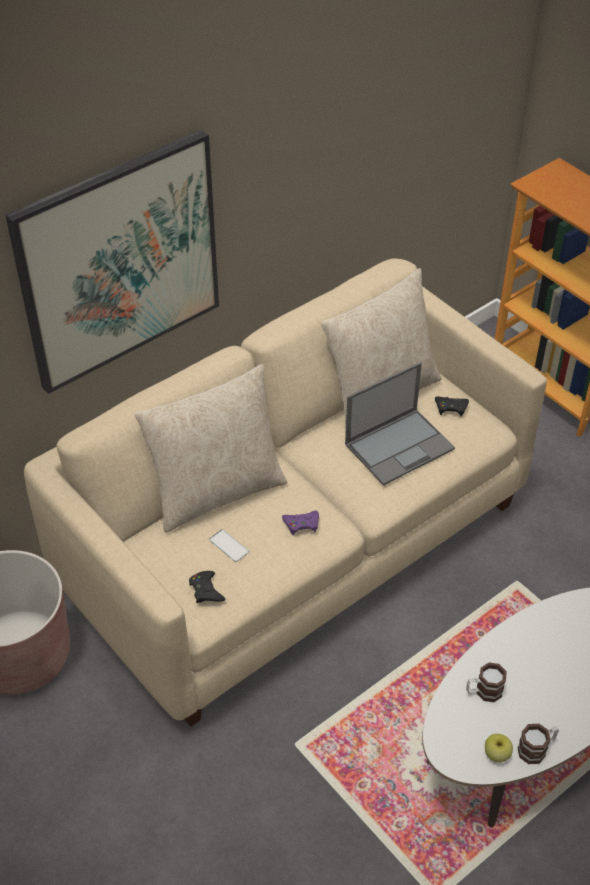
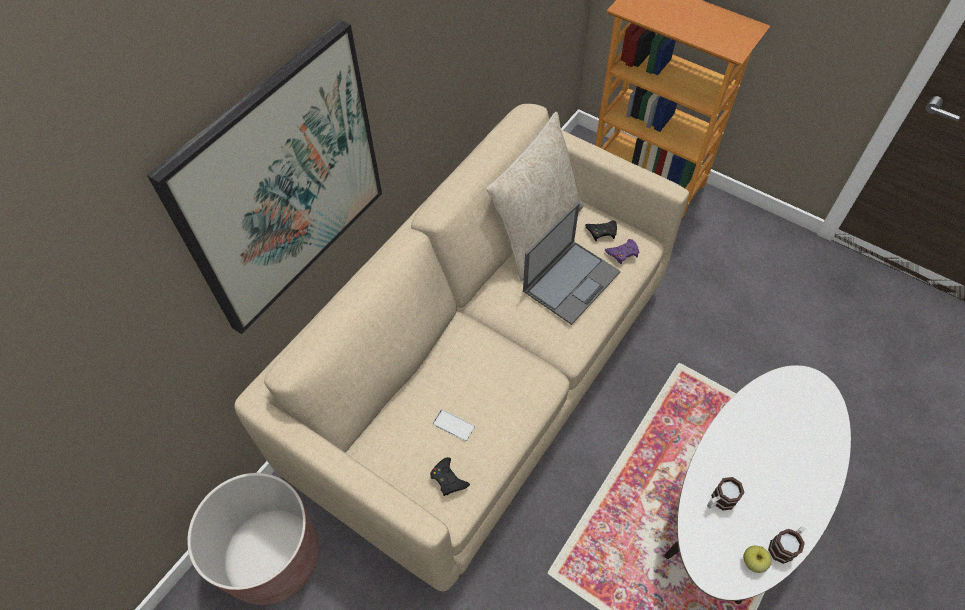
camera: 15 degrees left, 10 degrees up
beige pillow [135,364,287,533] -> none
purple game controller [282,511,319,536] -> purple game controller moved to [605,239,639,264]

